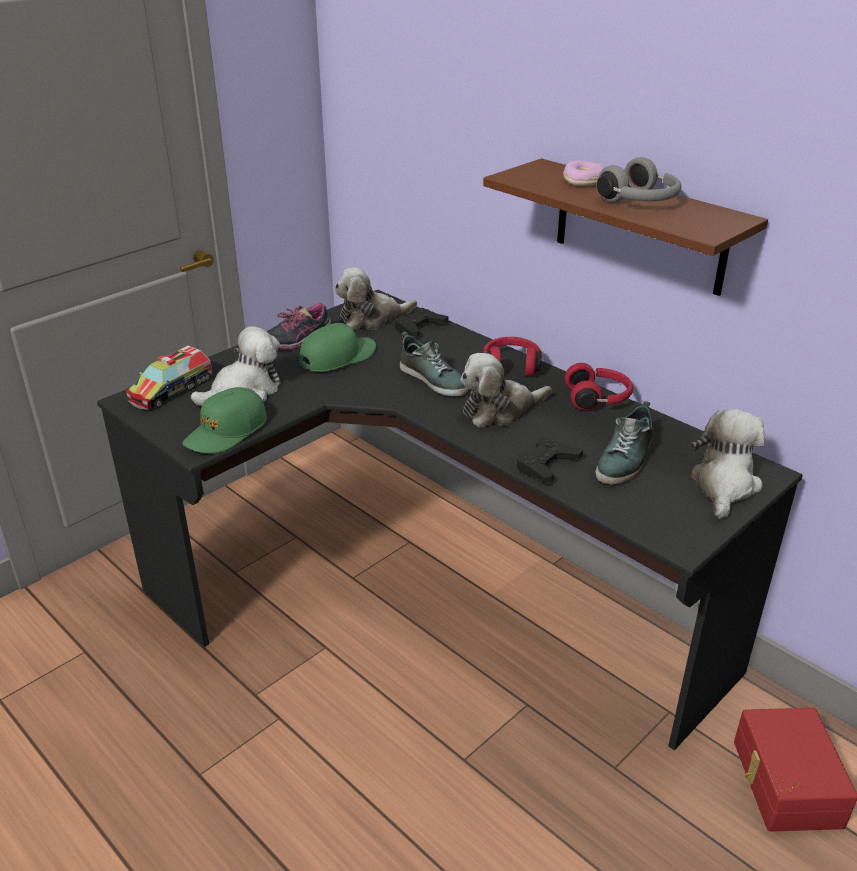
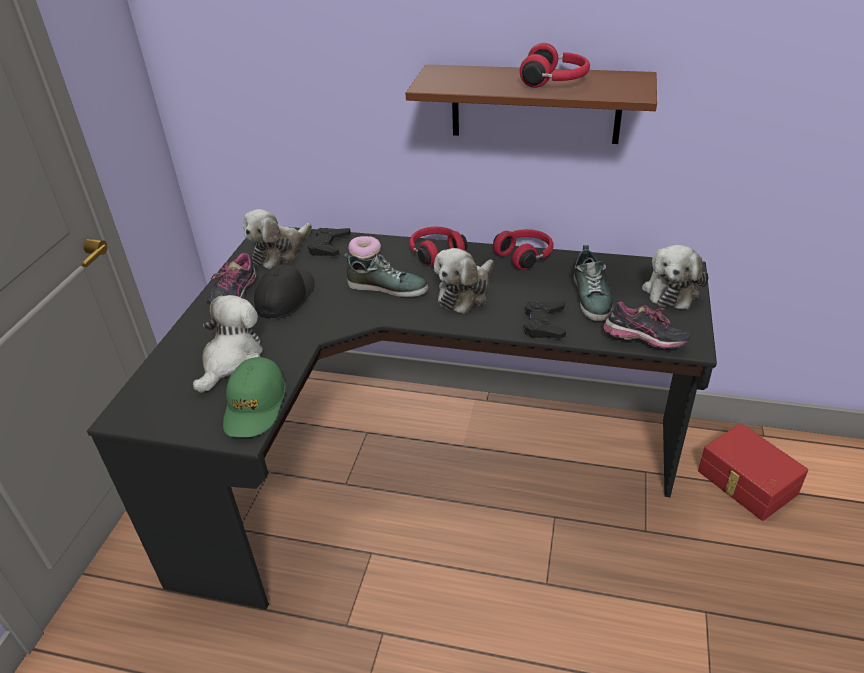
camera: 30 degrees left, 5 degrees up
toy truck [126,345,213,410] -> none
green cap [299,323,376,372] -> black cap [254,265,314,319]
donut [563,160,604,186] -> donut moved to [348,236,381,259]
grey headphones [597,157,681,202] -> red headphones [520,43,590,88]
plush toy [691,409,766,519] -> plush toy turned 150 degrees counterclockwise [642,245,709,310]
none -> shoe [603,301,690,349]

